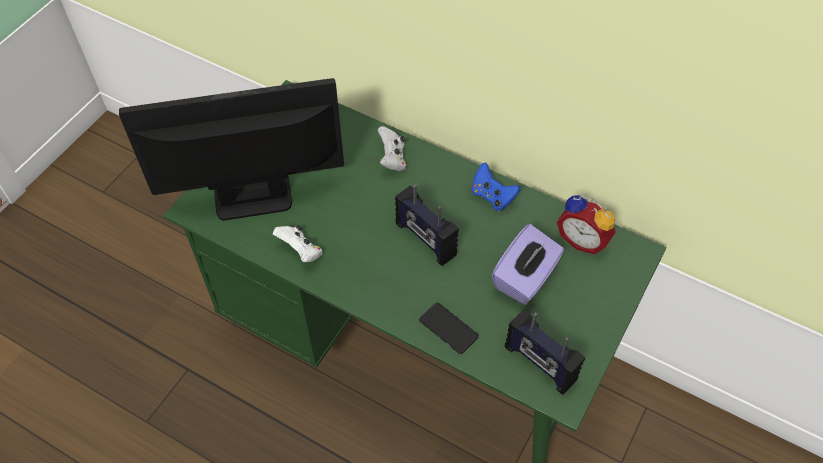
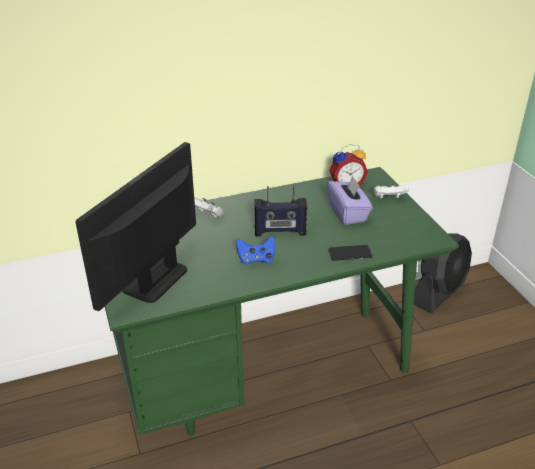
camera: 50 degrees left, 20 degrees down
white game controller [273,225,322,262] -> white game controller moved to [374,184,409,198]
blue game controller [471,163,520,211] -> blue game controller moved to [236,236,275,265]
radio [505,309,585,395] -> none
none -> black fan [414,233,472,313]

